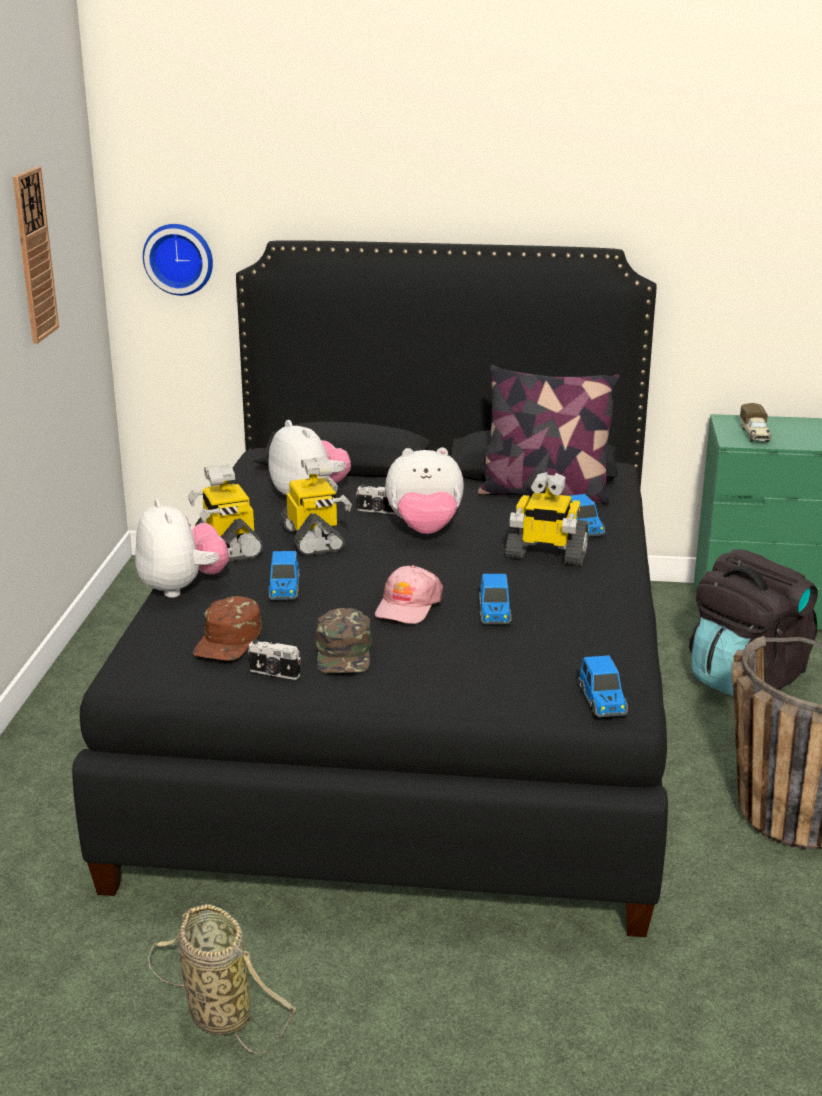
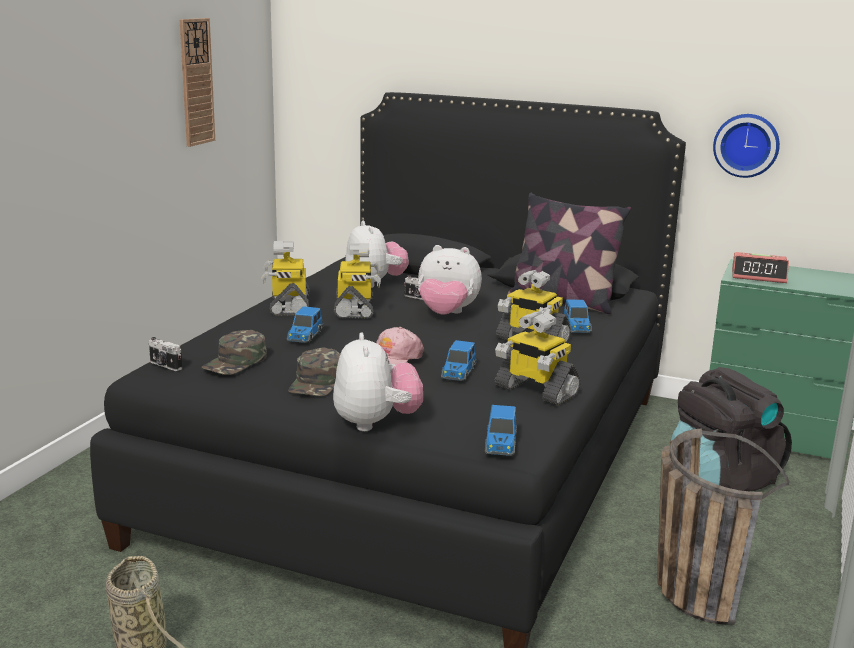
camera: 15 degrees right, 5 degrees down
plush toy [135,499,229,598] -> plush toy moved to [333,332,423,431]
wall clock [143,224,213,296] -> wall clock moved to [713,114,780,178]
brown cap [193,596,262,661] -> green cap [201,330,267,375]
camera [248,639,301,680] -> camera moved to [149,337,182,371]
toy truck [740,403,772,442] -> alarm clock [732,252,789,283]
none -> toy robot [495,311,581,406]

